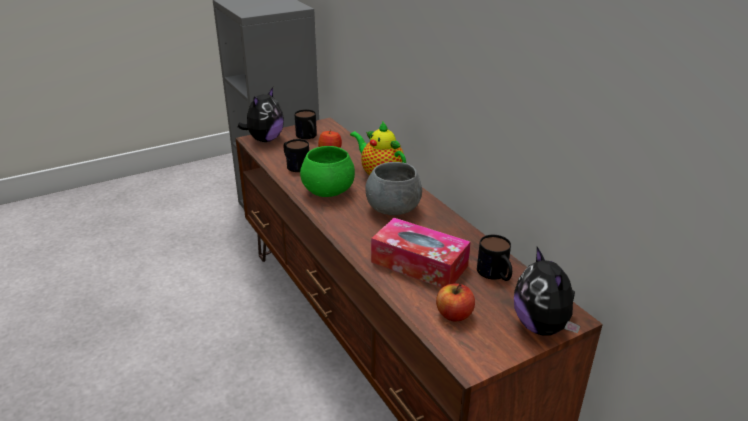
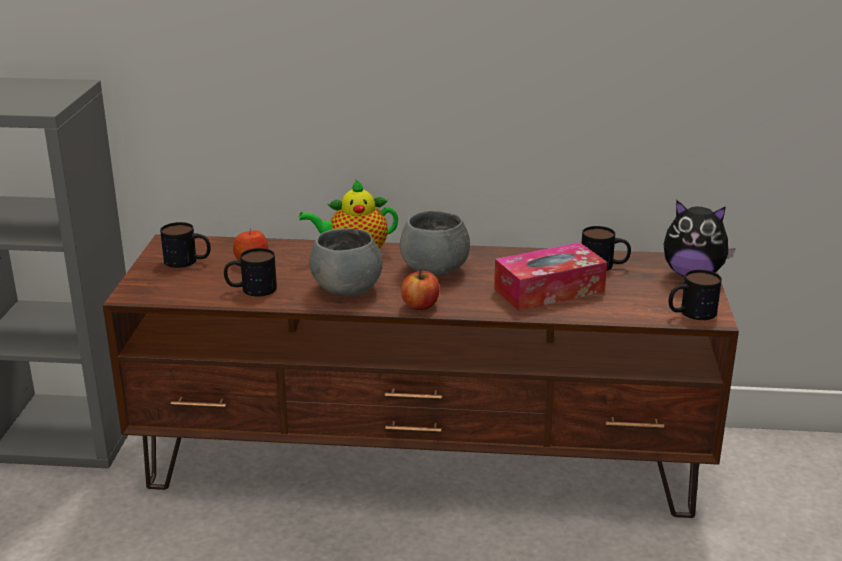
camera: 55 degrees left, 5 degrees down
plush toy [238,87,284,142] -> none
green bowl [300,146,355,197] -> grey bowl [309,228,383,296]
apple [436,284,475,321] -> apple moved to [401,269,440,310]
none -> mug [669,270,722,320]

